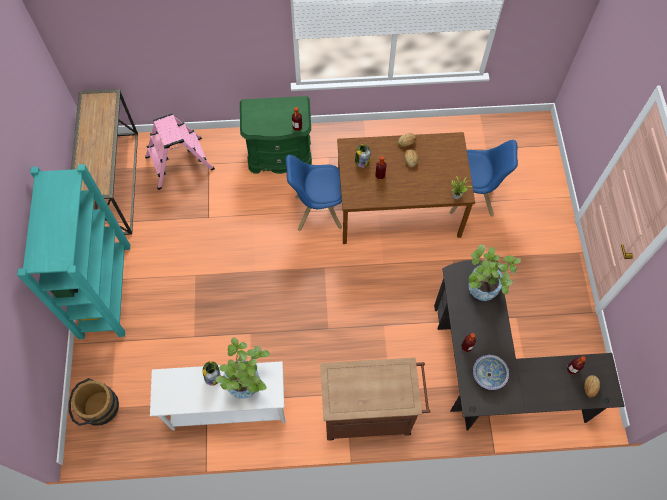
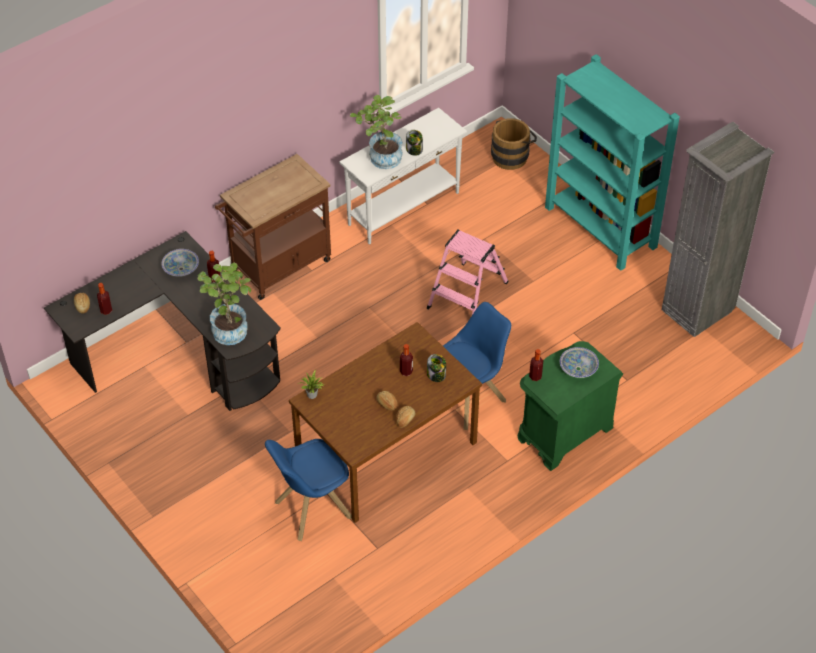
camera: 145 degrees right, 15 degrees down
console table [71,89,138,235] -> grey cabinet [662,121,775,337]
pink step ladder [145,113,215,190] -> pink step ladder moved to [427,229,509,315]
none -> bowl [560,347,599,378]

